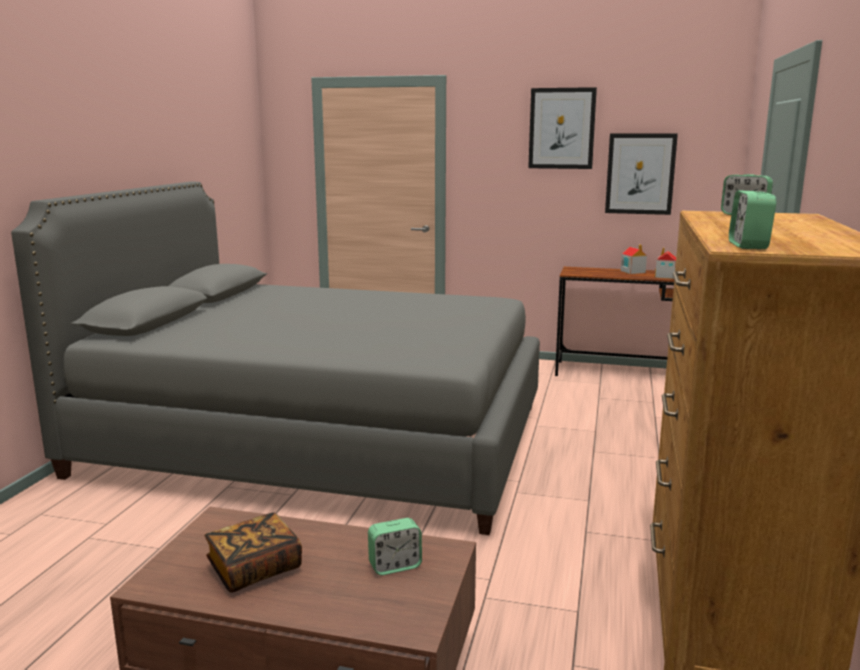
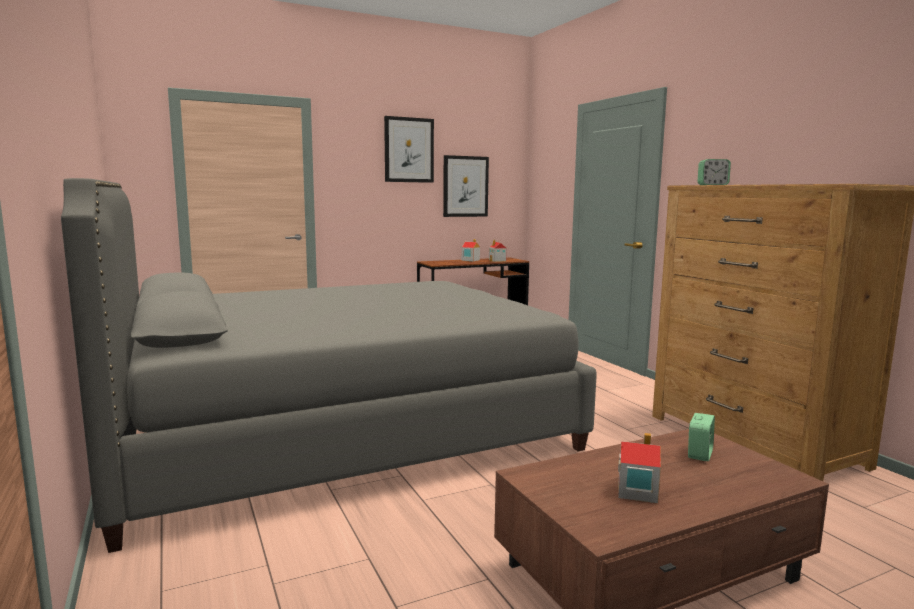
camera: 40 degrees left, 5 degrees down
book [204,512,302,593] -> toy house [618,433,661,503]
alarm clock [729,190,776,249] -> none

